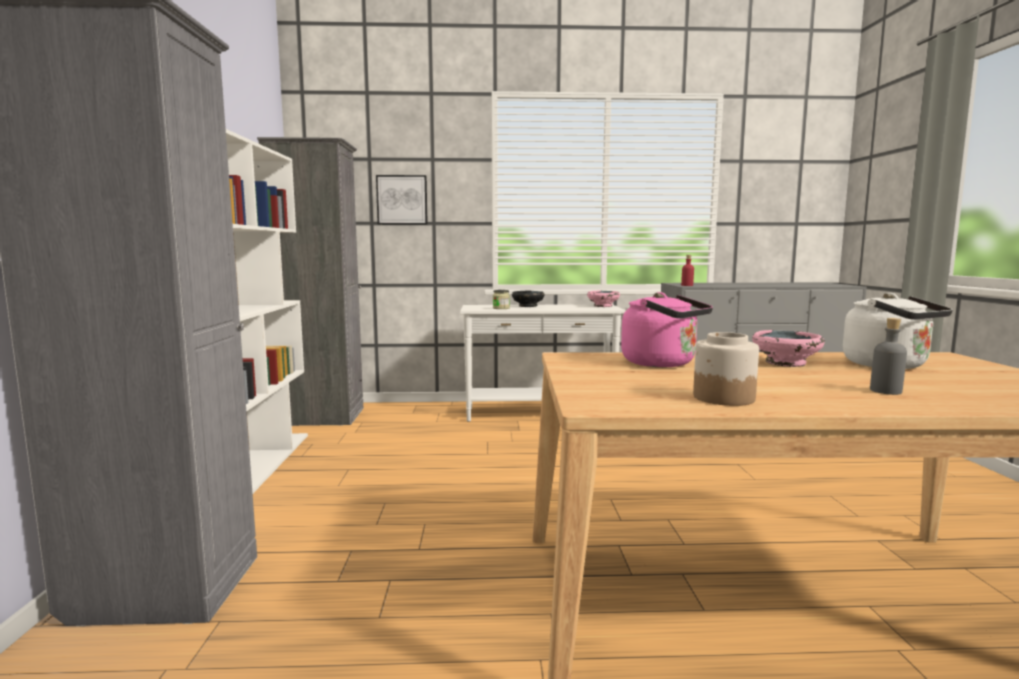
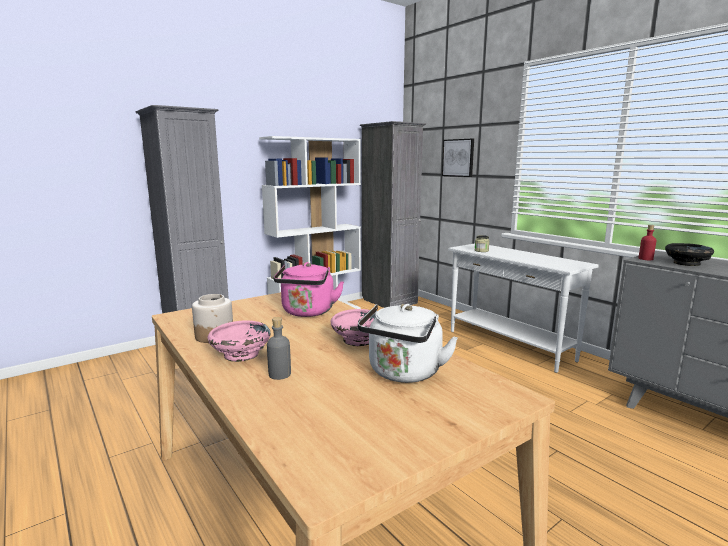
camera: 55 degrees right, 5 degrees up
black bowl [512,291,545,307] -> black bowl moved to [665,243,714,266]
pink bowl [587,291,620,307] -> pink bowl moved to [208,320,271,362]

